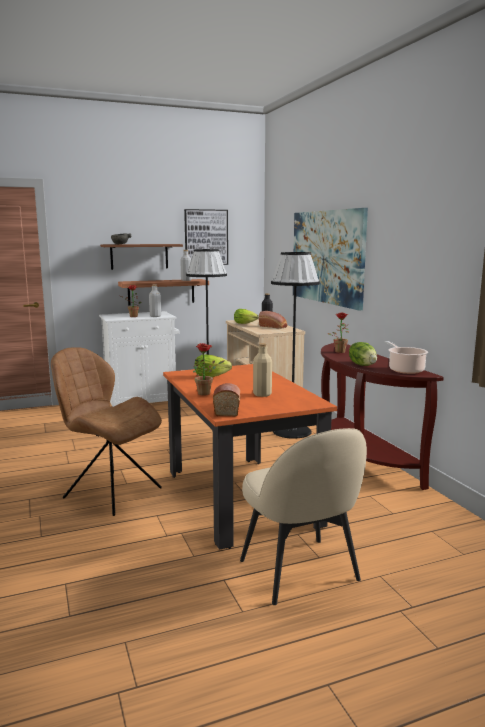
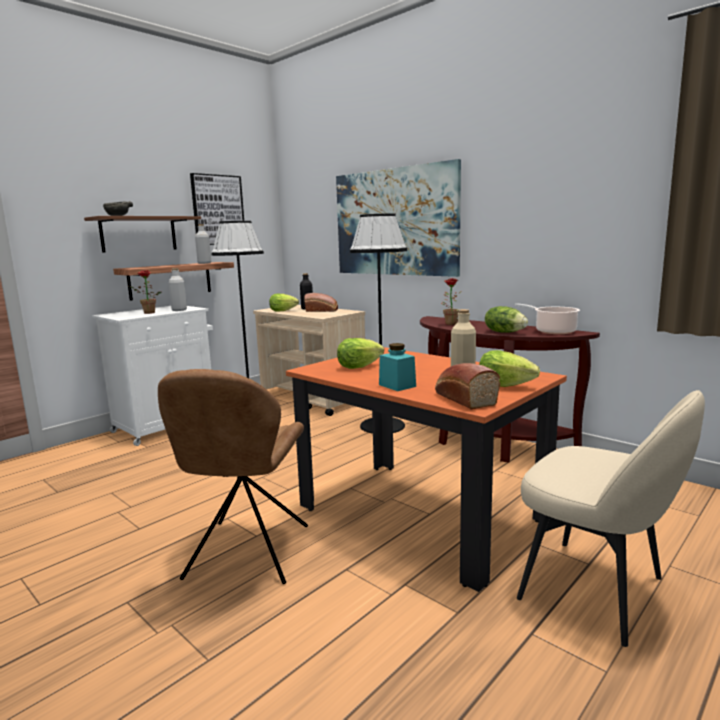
camera: 25 degrees left, 0 degrees up
brown chair [51,347,162,516] -> brown chair turned 90 degrees counterclockwise [158,369,308,584]
potted plant [193,343,225,396] -> turquoise jar [379,343,416,391]
none -> lettuce [479,350,540,387]

